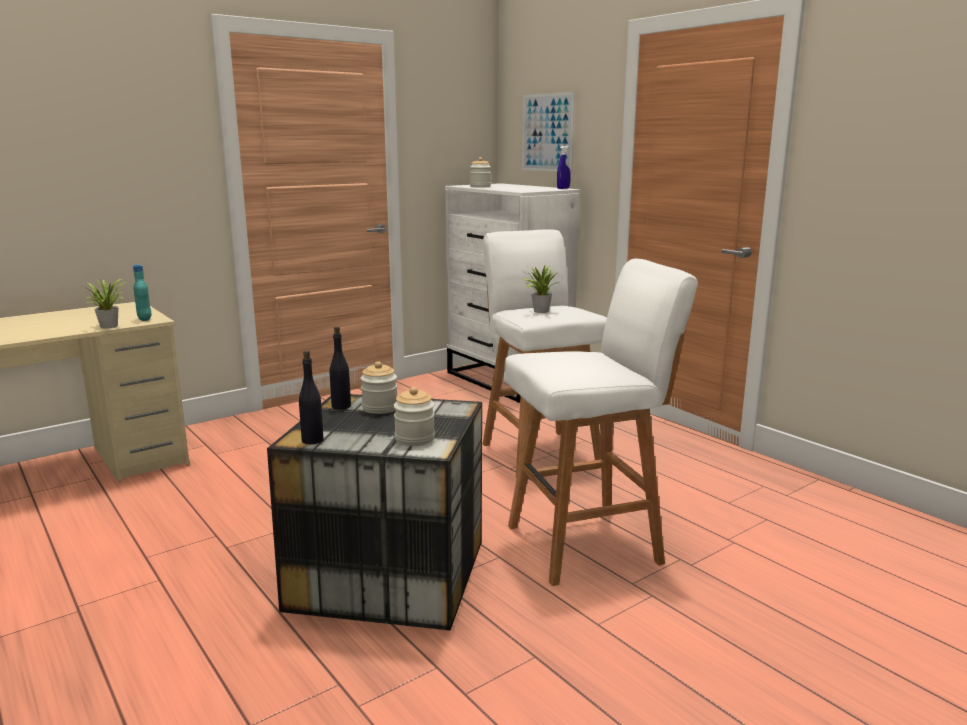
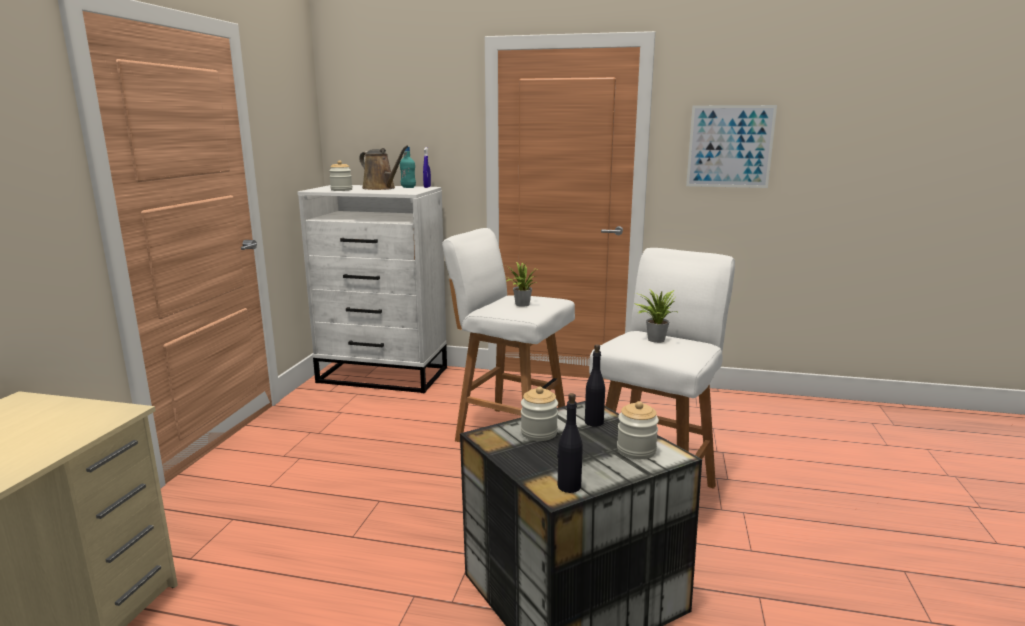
camera: 40 degrees left, 0 degrees up
potted plant [86,279,128,329] -> potted plant moved to [633,289,677,343]
turquoise bottle [133,265,152,321] -> turquoise bottle moved to [400,147,416,188]
black bottle [330,326,351,410] -> black bottle moved to [585,344,605,427]
picture [522,92,575,172] -> picture moved to [686,105,777,188]
none -> brown watering can [359,146,408,190]

